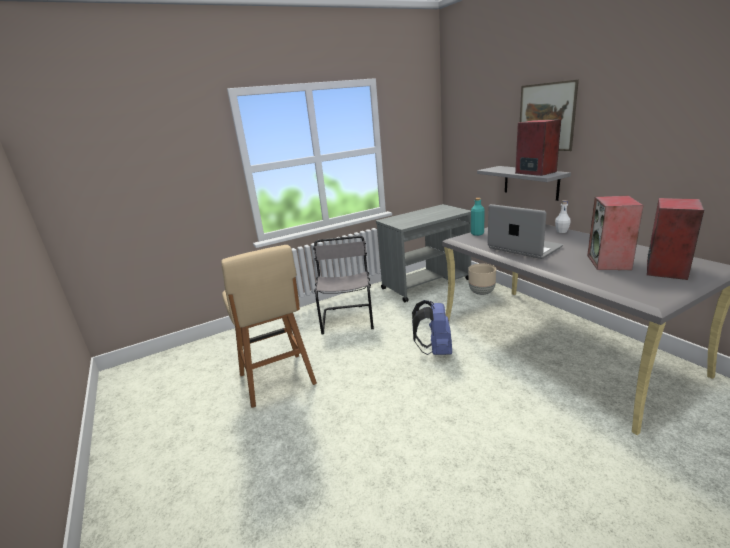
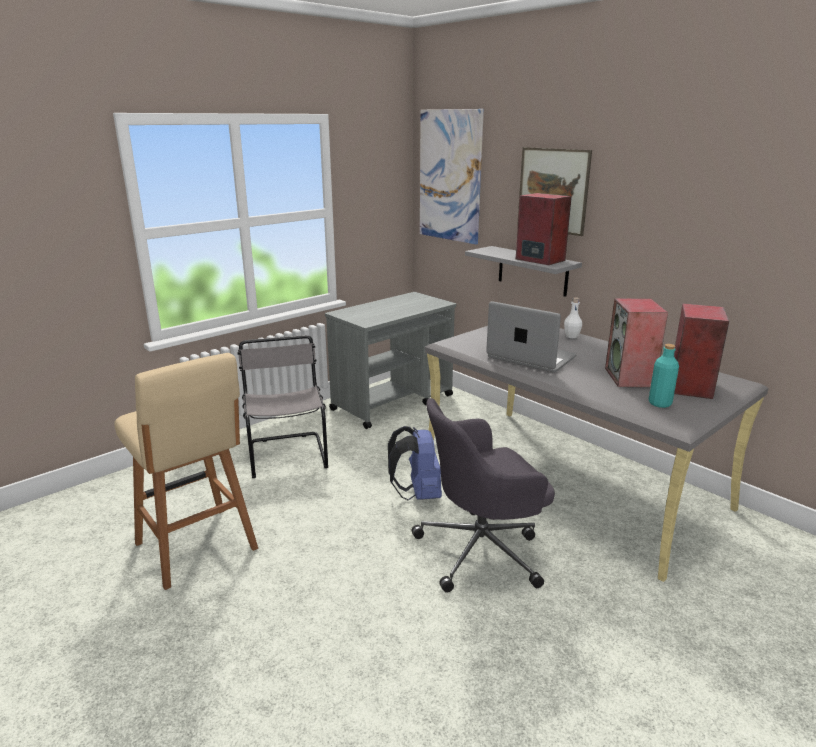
camera: 15 degrees left, 0 degrees up
beige planter [468,263,496,295] -> none
turquoise bottle [471,198,485,236] -> turquoise bottle moved to [649,344,679,408]
none -> grey office chair [412,398,555,593]
none -> picture [420,109,484,245]

